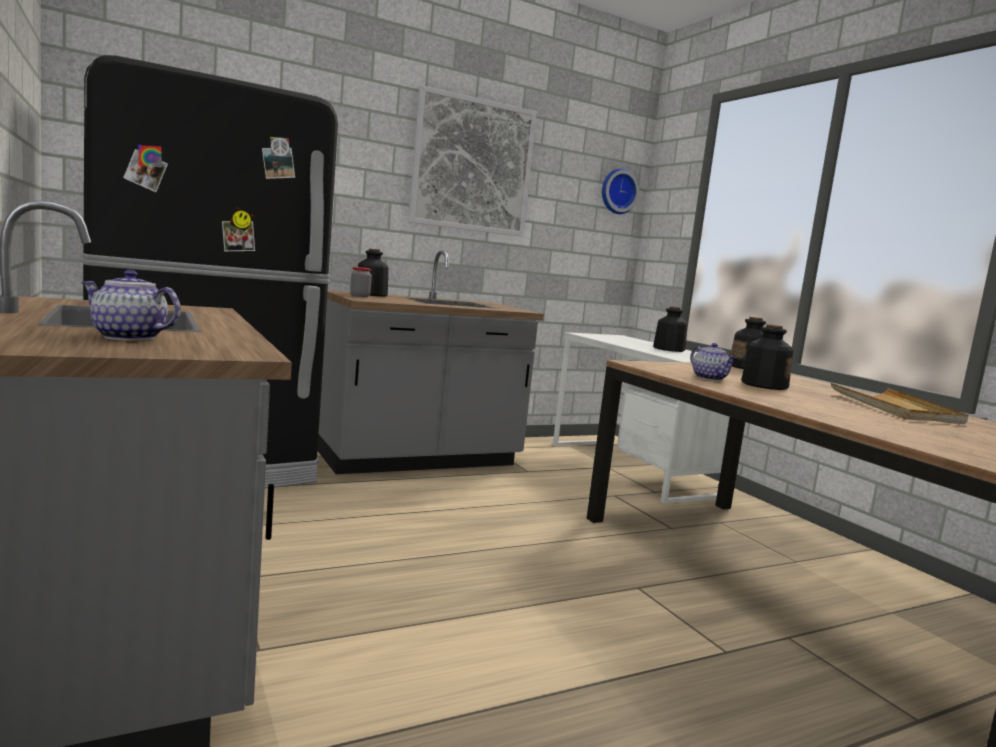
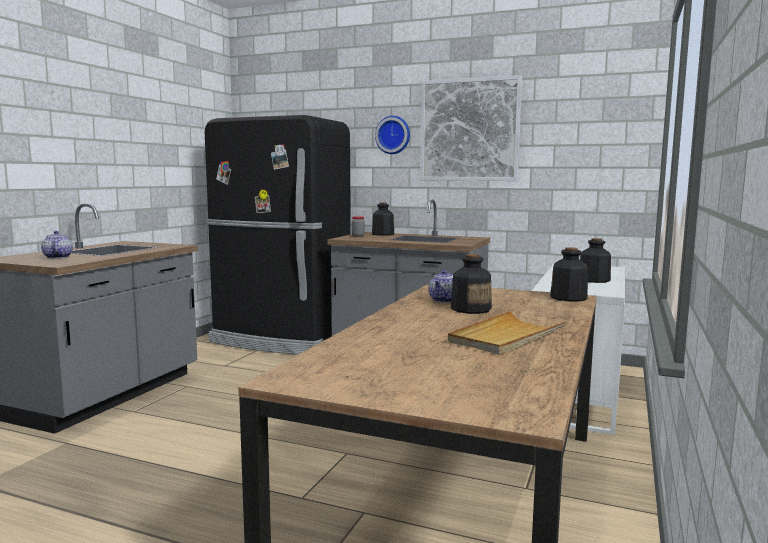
camera: 50 degrees right, 0 degrees up
wall clock [602,168,639,214] -> wall clock moved to [375,116,410,154]

